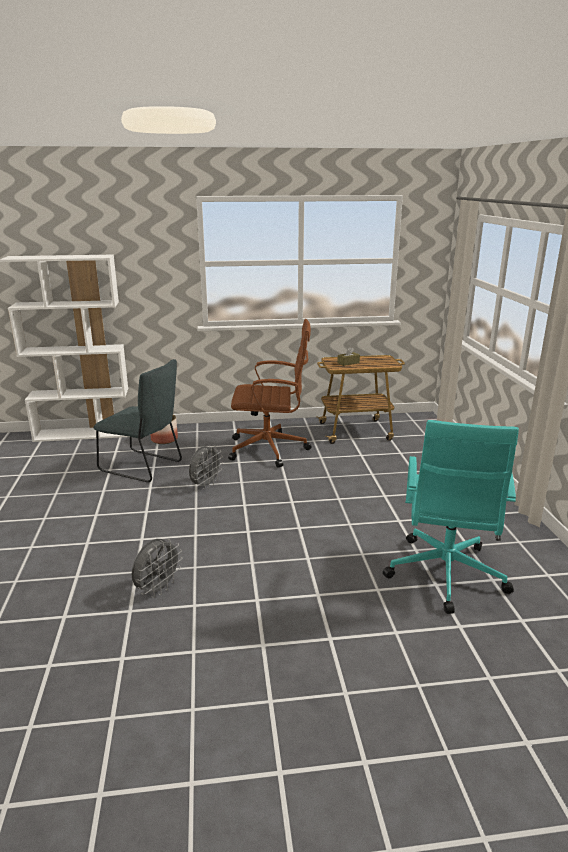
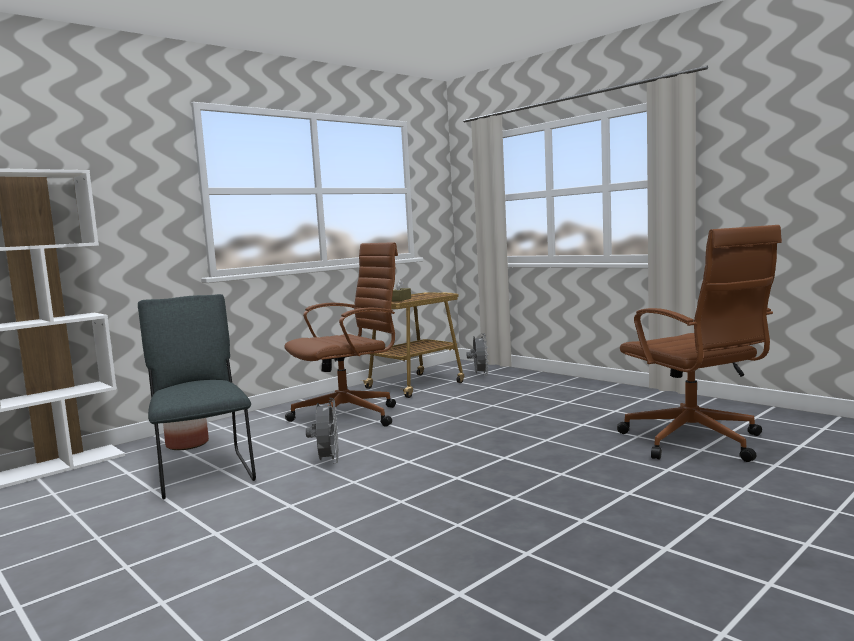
camera: 35 degrees left, 15 degrees down
grey chair [94,359,182,482] -> grey chair turned 105 degrees counterclockwise [138,294,256,500]
grey fan [132,539,183,598] -> grey fan moved to [467,333,489,376]
turquoise office chair [383,420,519,614] -> brown office chair [617,225,782,462]

